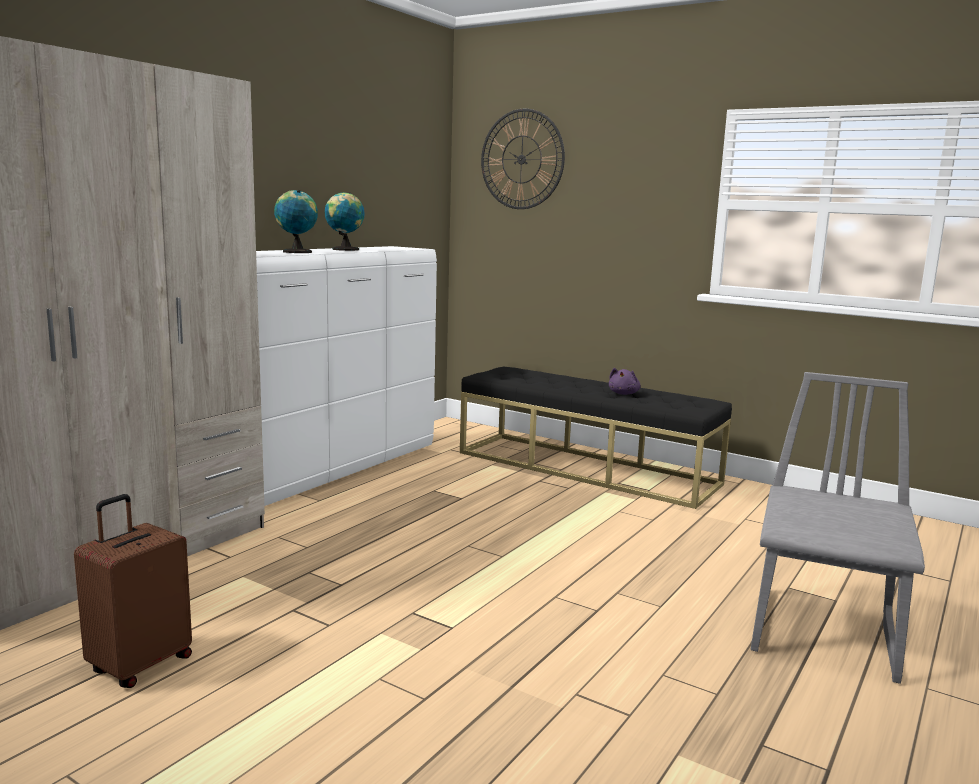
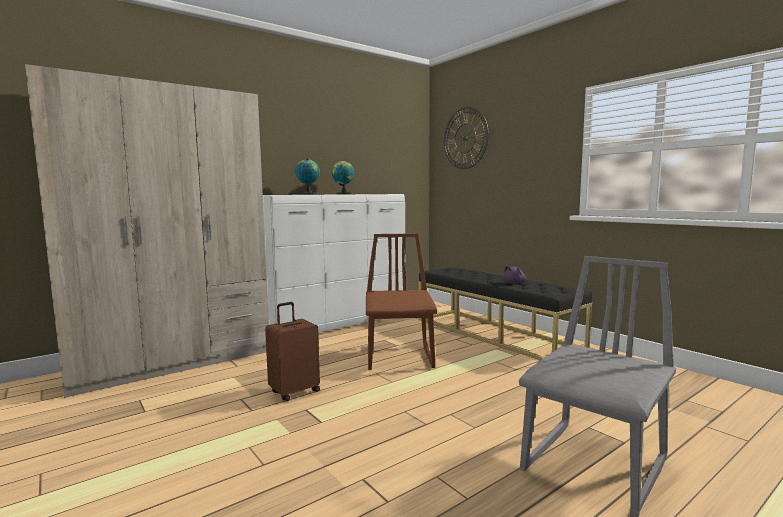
camera: 20 degrees right, 5 degrees down
brown suitcase [74,494,192,688] -> brown suitcase moved to [265,302,320,401]
none -> brown chair [366,233,437,370]

